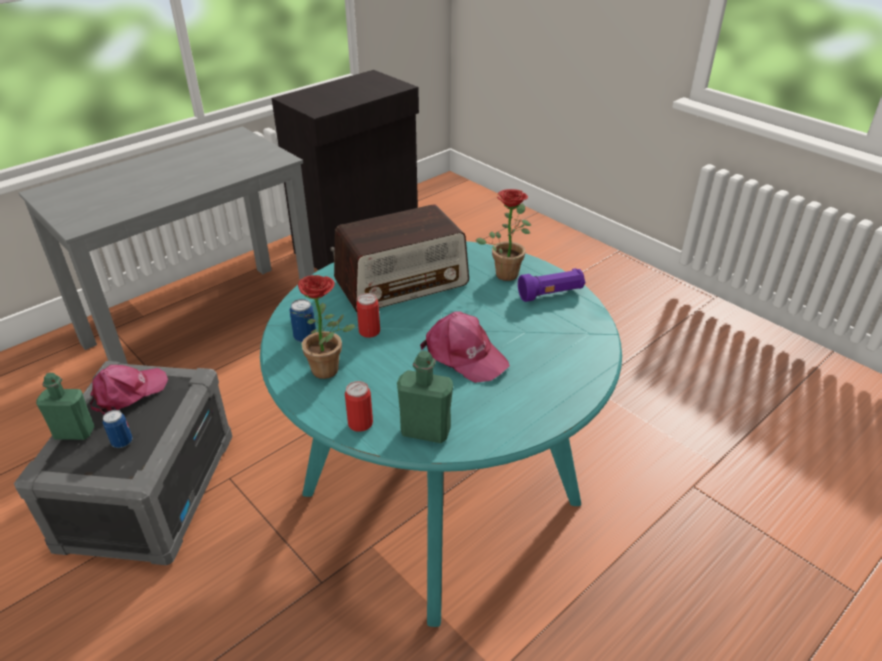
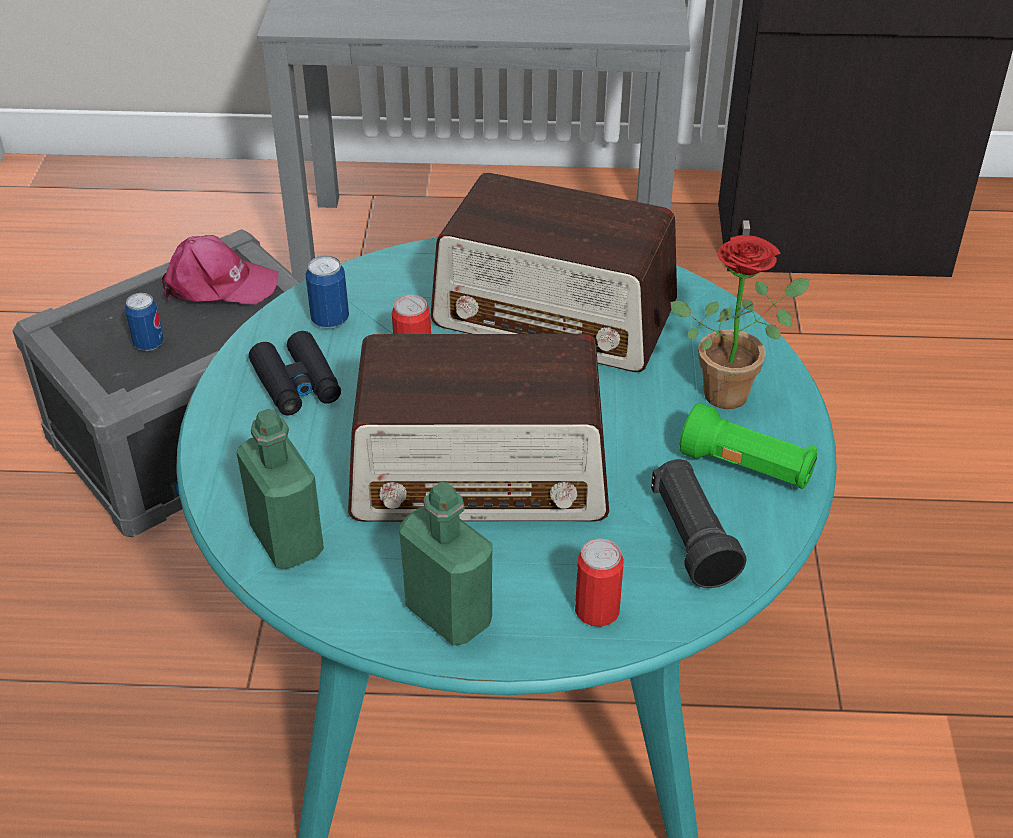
camera: 45 degrees right, 5 degrees up
green bottle [36,373,95,440] -> green bottle moved to [399,482,492,646]
potted plant [291,275,355,379] -> black binoculars [249,331,341,416]
can [345,381,373,432] -> can moved to [575,539,624,627]
pink cap [420,311,510,383] -> radio [348,334,609,522]
purple flashlight [518,268,585,302] -> green flashlight [679,403,817,489]
none -> black flashlight [651,459,746,588]

